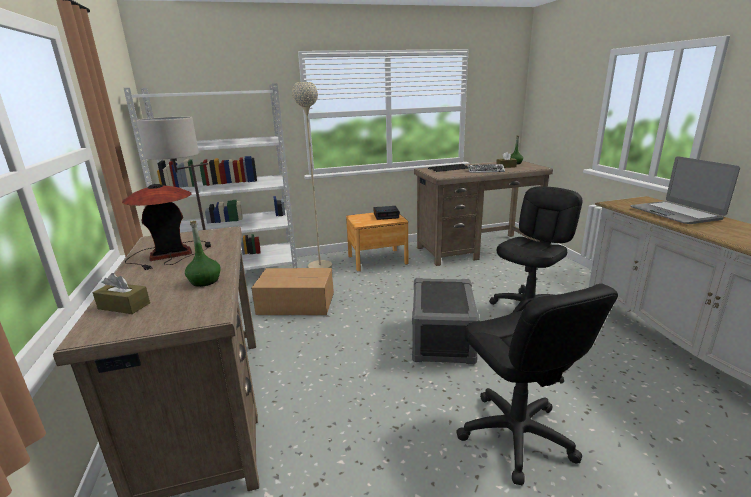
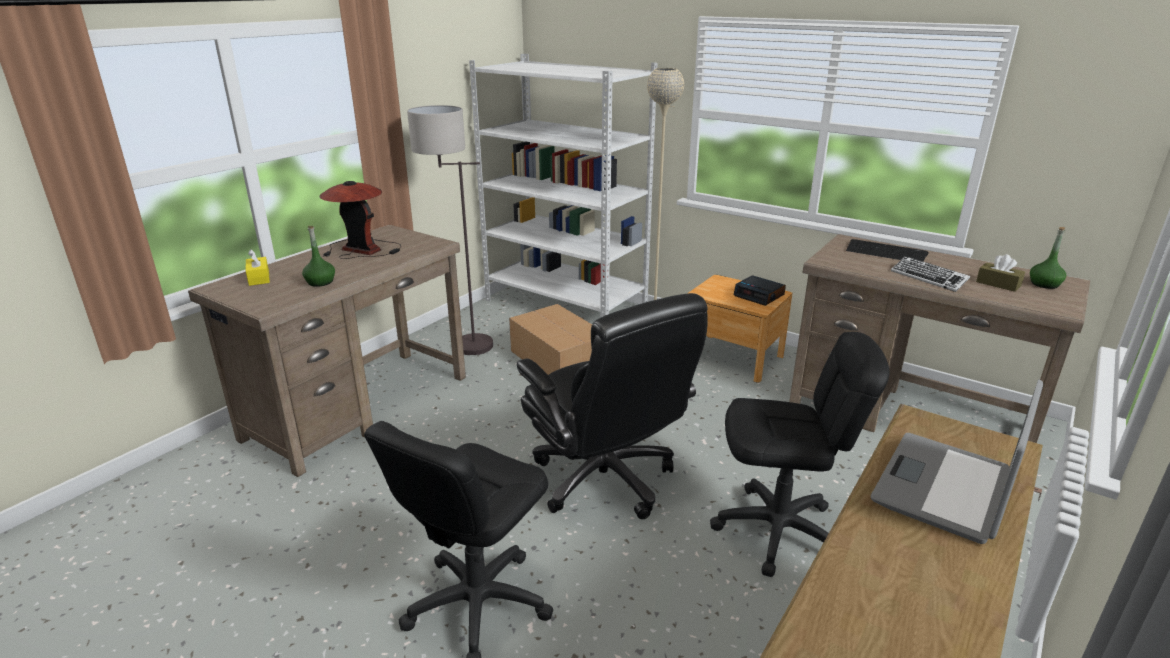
camera: 50 degrees right, 5 degrees up
brown tissue box [93,273,150,314] -> yellow tissue box [246,250,270,286]
grey storage box [412,278,480,364] -> black office chair [517,293,708,519]

